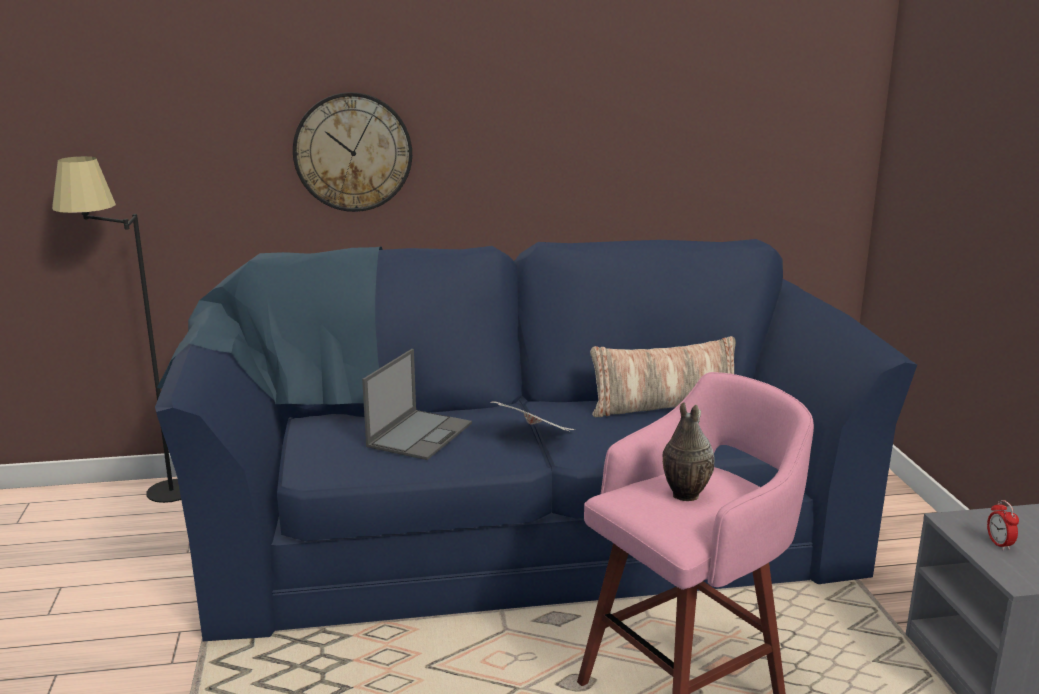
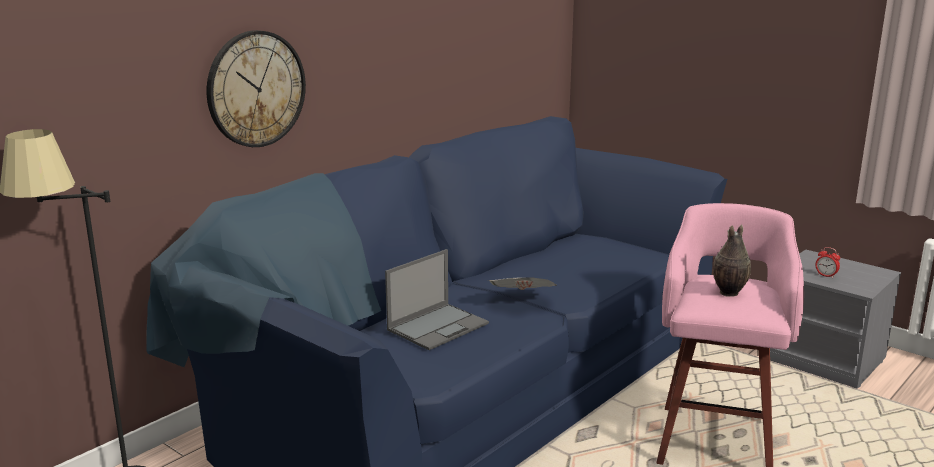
camera: 40 degrees left, 0 degrees up
laptop [362,349,472,460] -> laptop turned 60 degrees clockwise [385,249,489,350]
pillow [590,336,736,417] -> none

